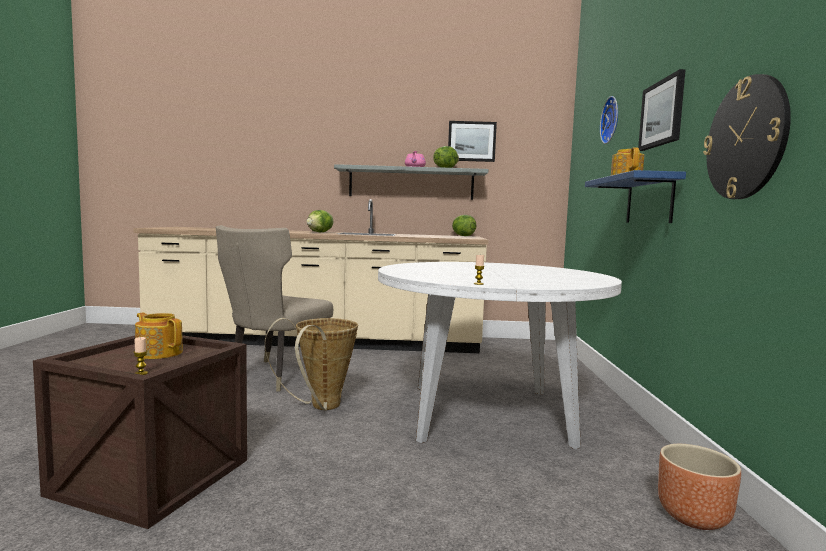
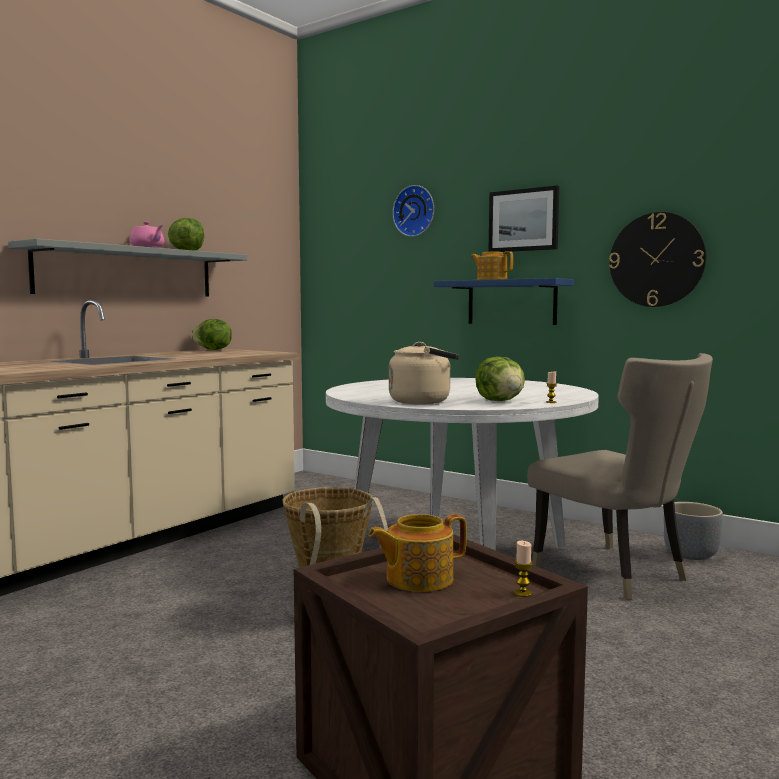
camera: 55 degrees left, 0 degrees up
beige chair [216,225,333,391] -> beige chair moved to [527,353,713,600]
lettuce [307,210,334,233] -> lettuce moved to [475,356,525,401]
picture [448,121,497,162] -> none
brown planter [658,444,741,530] -> grey planter [664,502,723,560]
none -> beige kettle [389,342,459,404]

